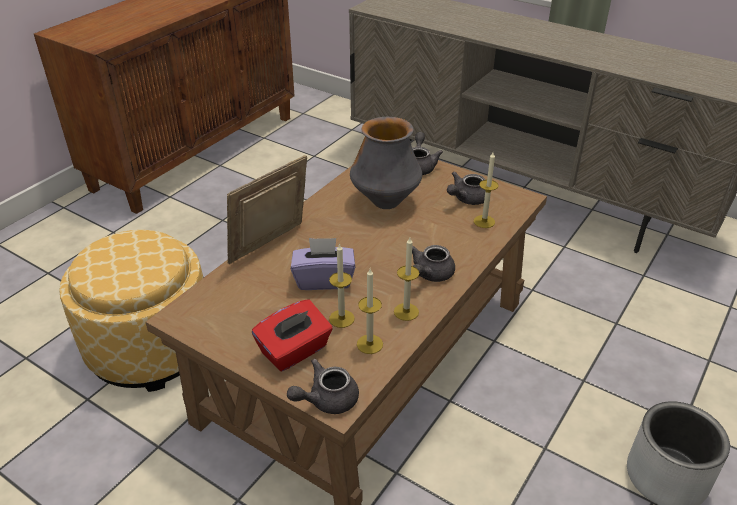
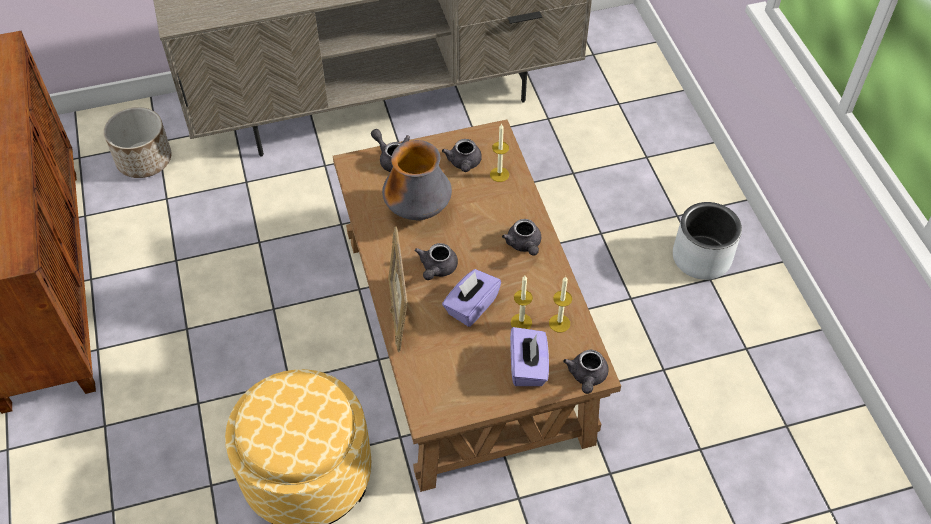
camera: 50 degrees left, 15 degrees up
red tissue box [252,299,333,371] -> purple tissue box [510,327,549,386]
candle [394,237,419,321] -> none
none -> planter [104,107,172,178]
none -> grey teapot [415,243,458,280]

